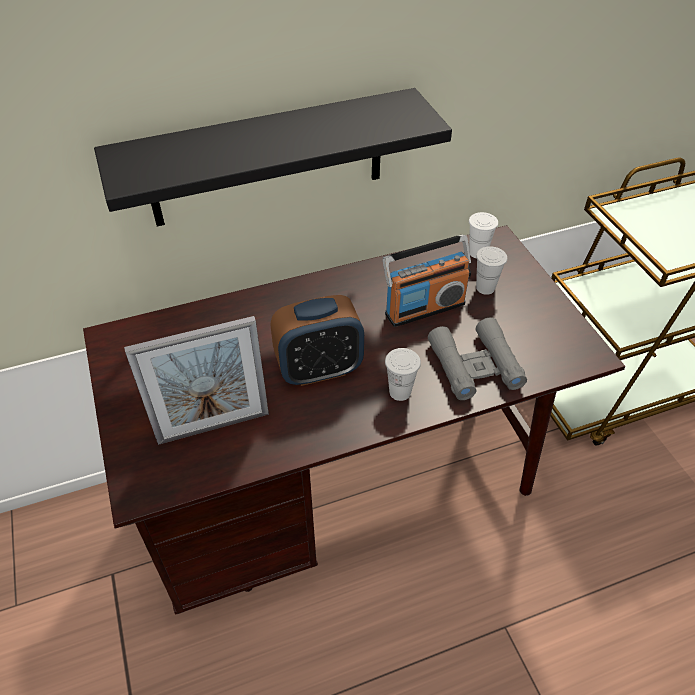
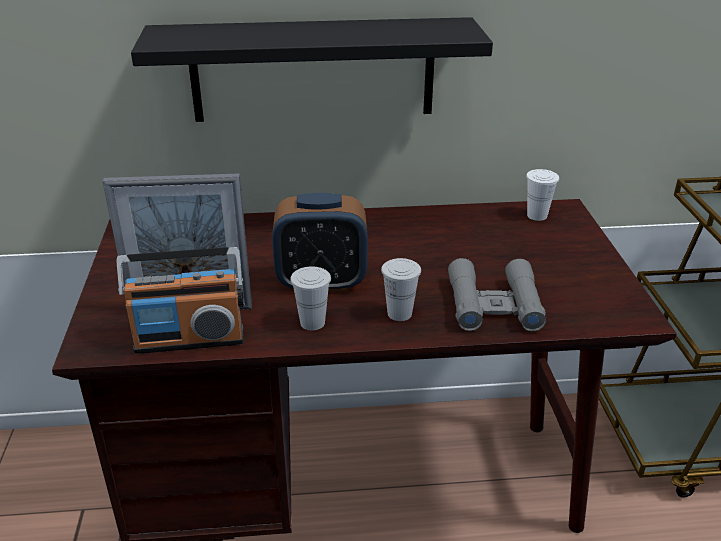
camera: 15 degrees right, 15 degrees down
radio [383,235,471,327] -> radio moved to [116,247,244,354]
white cup [476,246,507,295] -> white cup moved to [290,267,331,330]

